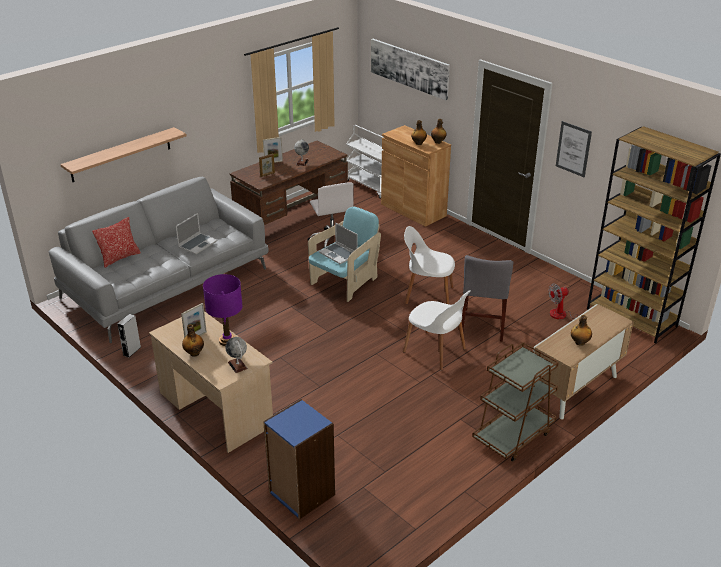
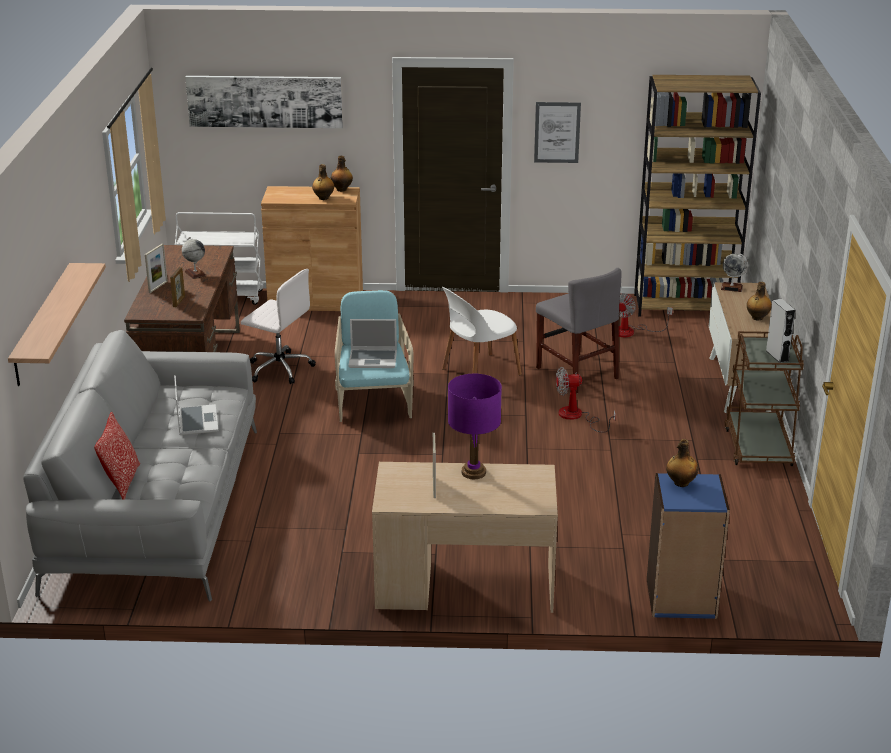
camera: 45 degrees left, 5 degrees down
grey speaker [117,314,141,358] -> grey speaker moved to [766,299,795,363]
bottle [182,324,204,357] -> bottle moved to [666,439,698,487]
globe [225,337,248,373] -> globe moved to [721,254,748,292]
white chair [403,290,471,371] -> fan [556,367,616,433]

